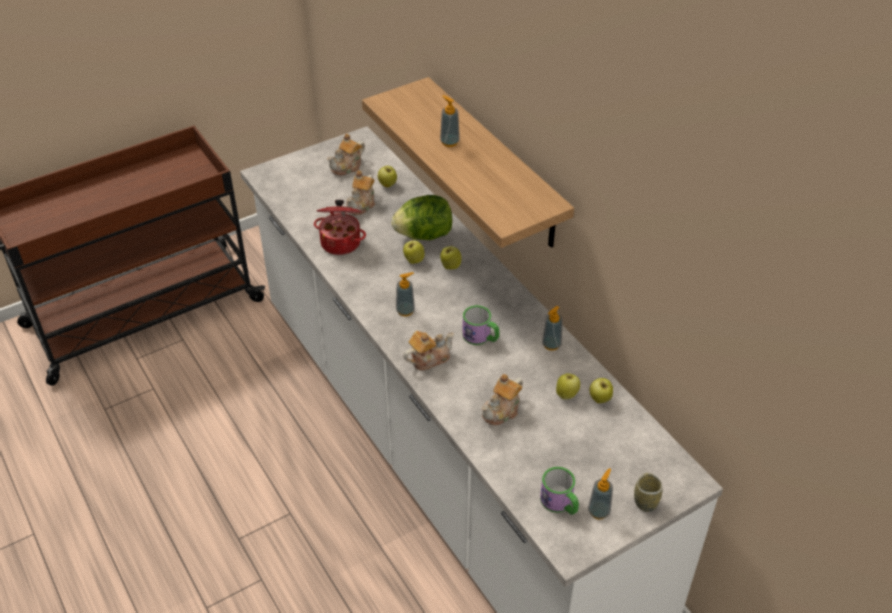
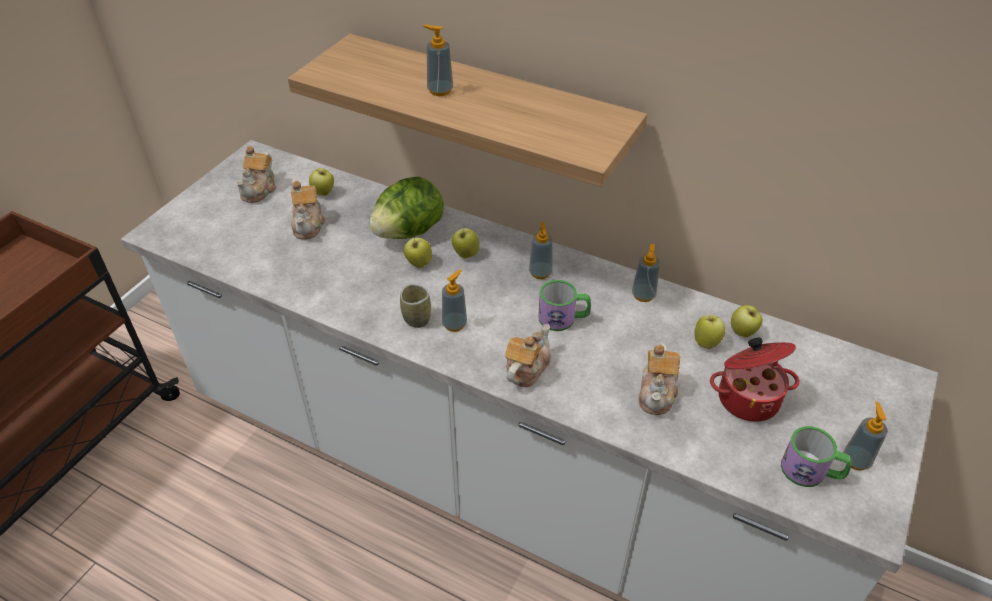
camera: 30 degrees left, 0 degrees up
cooking pot [314,200,366,255] -> cooking pot moved to [710,337,799,422]
cup [634,473,663,512] -> cup moved to [400,284,431,328]
none -> soap dispenser [529,222,552,279]

